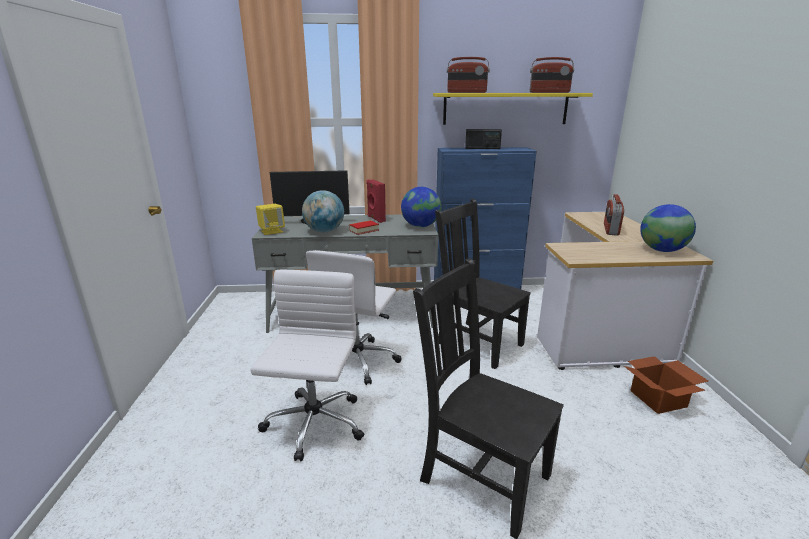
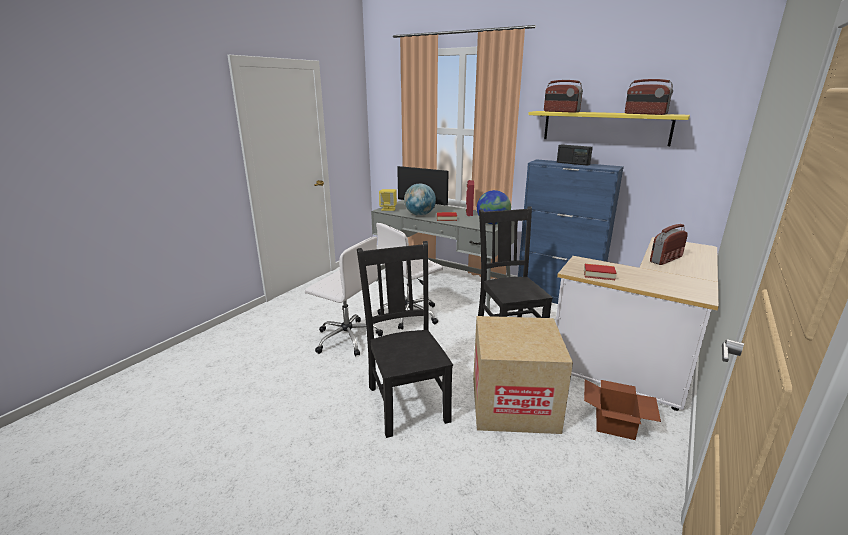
camera: 35 degrees right, 0 degrees up
white office chair [251,270,364,461] -> white office chair turned 75 degrees clockwise [305,237,383,357]
globe [640,204,696,252] -> none
none -> cardboard box [473,316,573,434]
none -> book [584,264,616,280]

